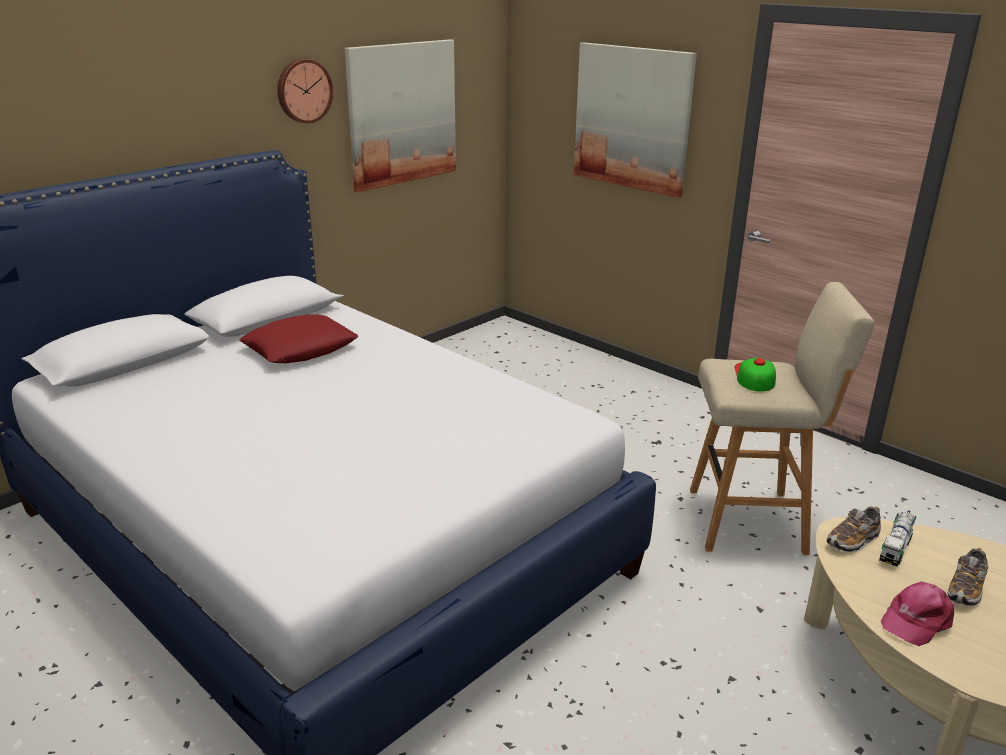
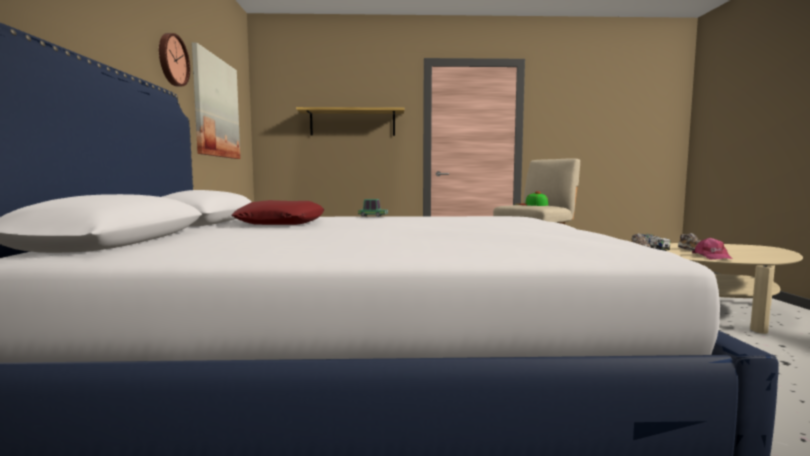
camera: 45 degrees left, 20 degrees down
picture [574,43,697,198] -> shelf [296,107,404,136]
none -> toy car [358,199,388,217]

